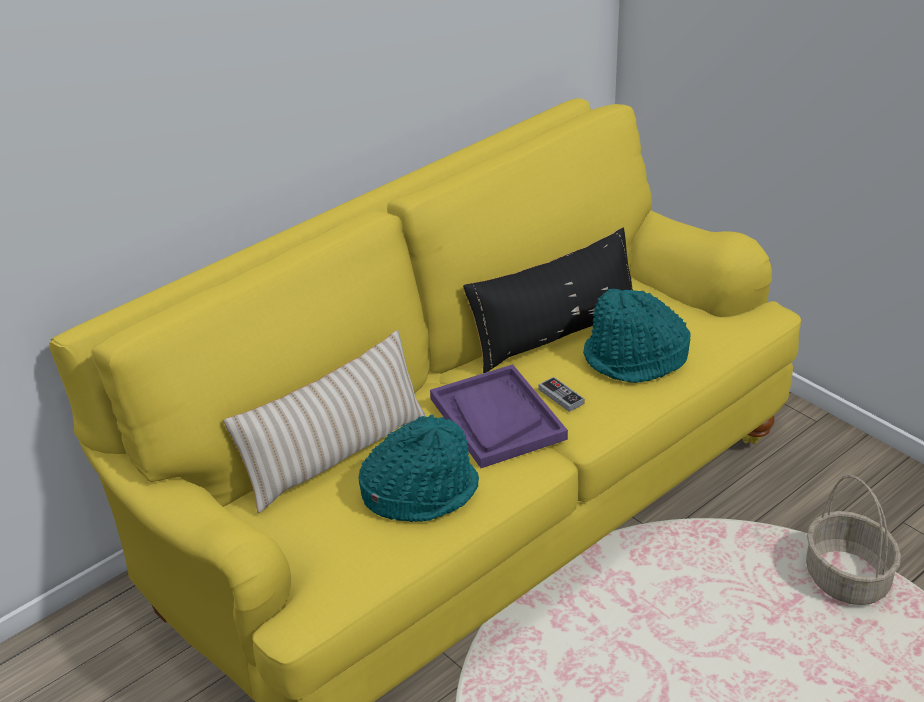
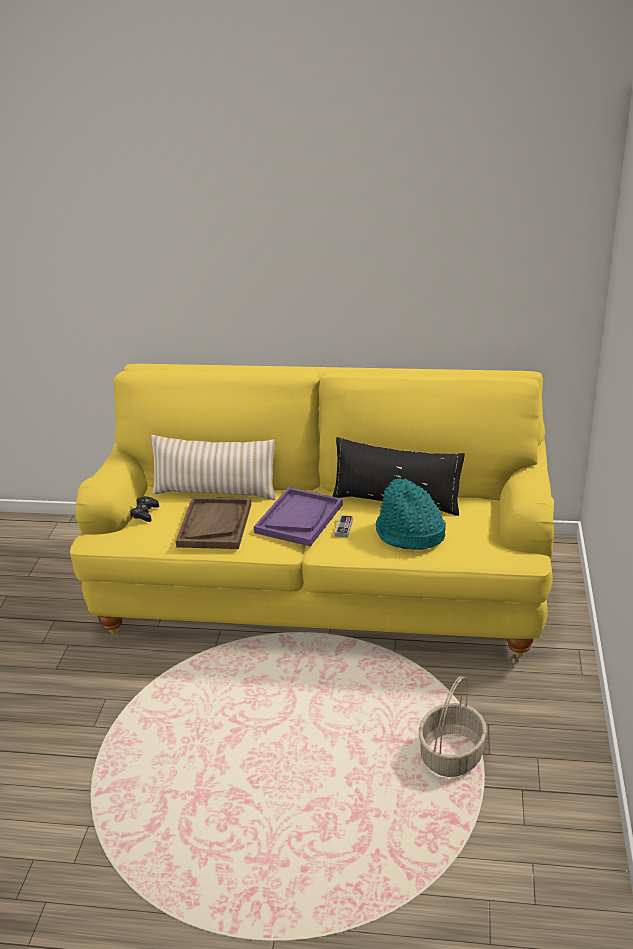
camera: 50 degrees right, 5 degrees down
turquoise hat [358,415,479,522] -> brown tray [176,497,251,549]
none -> black game controller [130,496,159,522]

